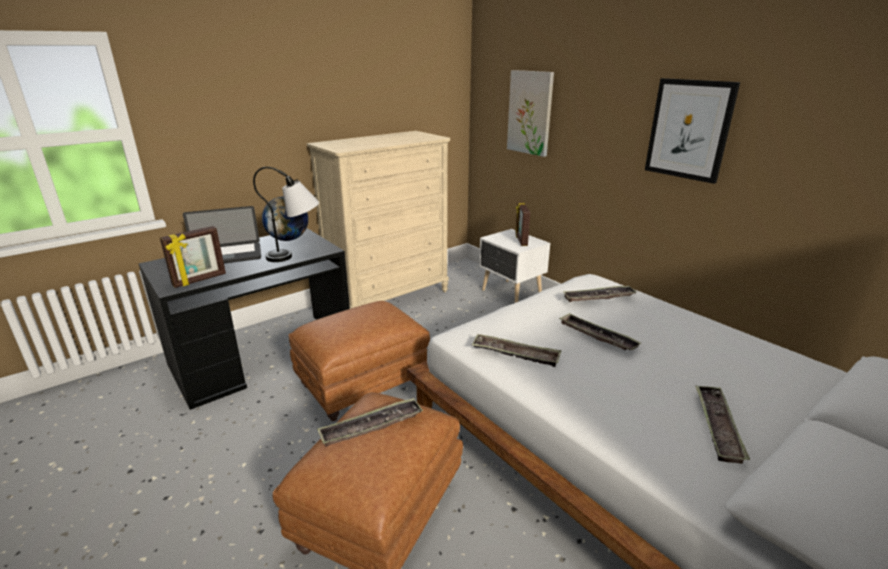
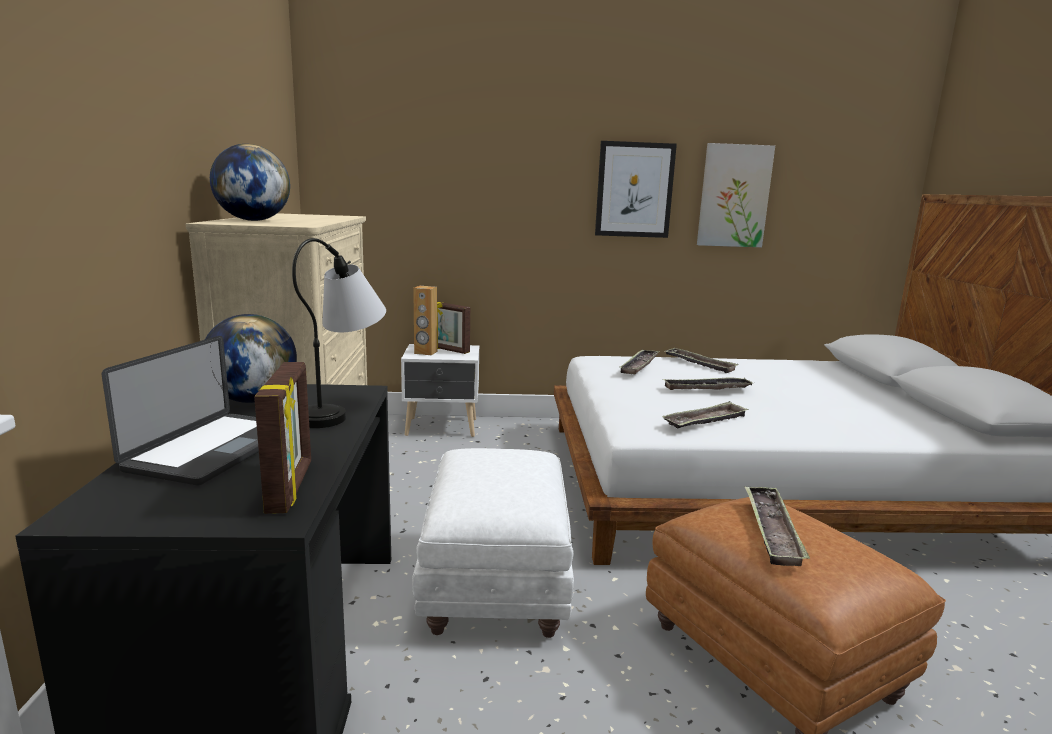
camera: 55 degrees left, 10 degrees down
brown ottoman [289,301,430,421] -> white ottoman [412,448,574,638]
picture [507,70,554,157] -> picture moved to [697,143,775,247]
tray [695,385,750,464] -> tray moved to [665,347,739,373]
none -> globe [210,144,290,221]
none -> brown speaker [413,286,438,356]

